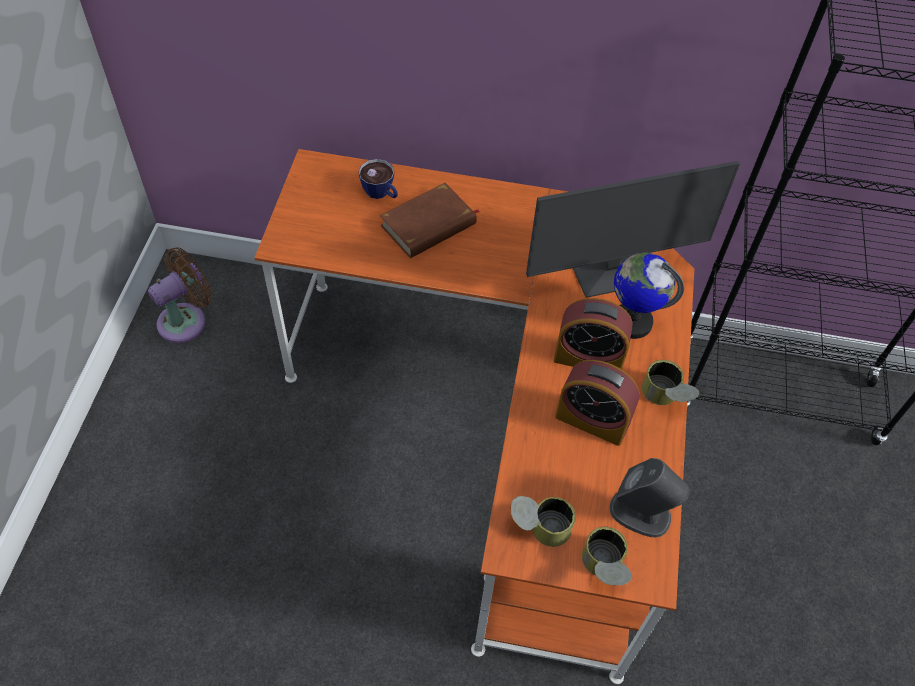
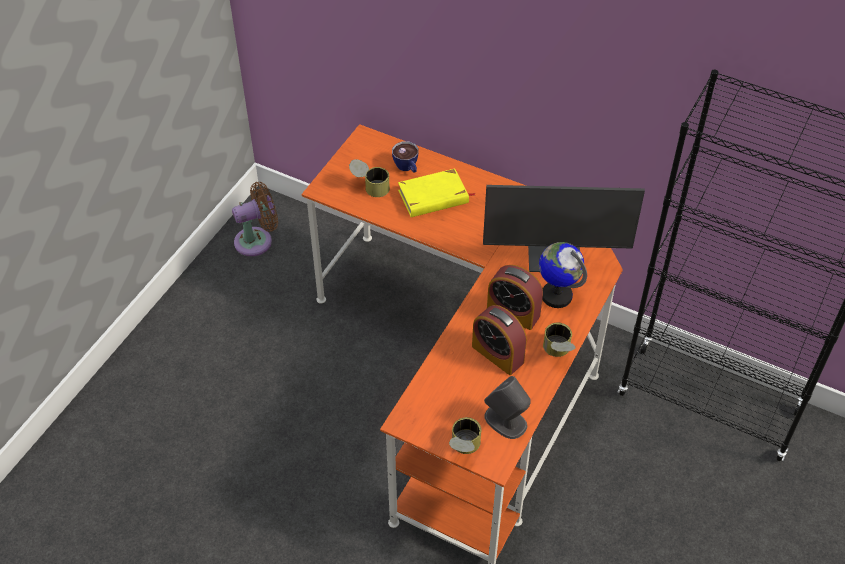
camera: 20 degrees right, 5 degrees down
brown book [380,183,480,258] -> yellow book [398,168,475,217]
can [511,496,576,547] -> can moved to [349,159,390,197]

